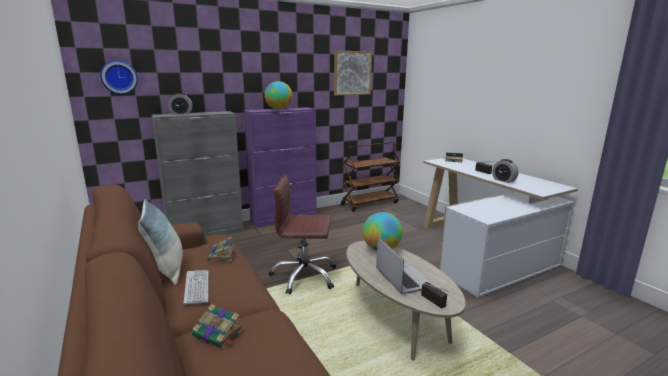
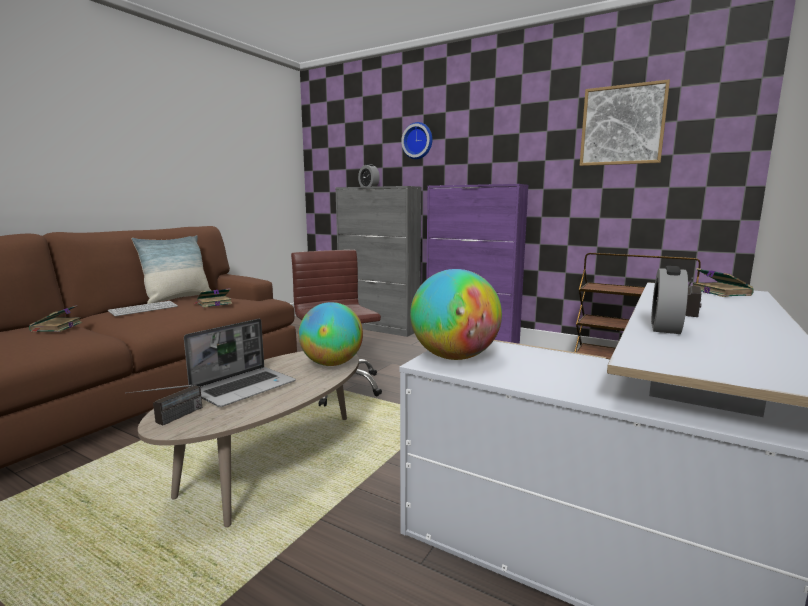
camera: 60 degrees right, 5 degrees down
wall clock [100,60,138,95] -> wall clock moved to [401,122,432,159]
globe [264,81,293,110] -> globe moved to [410,269,502,360]

